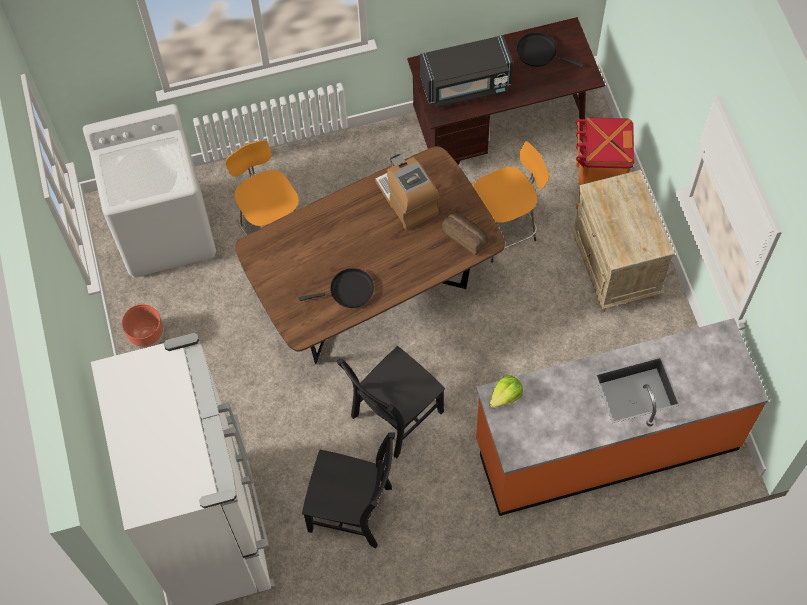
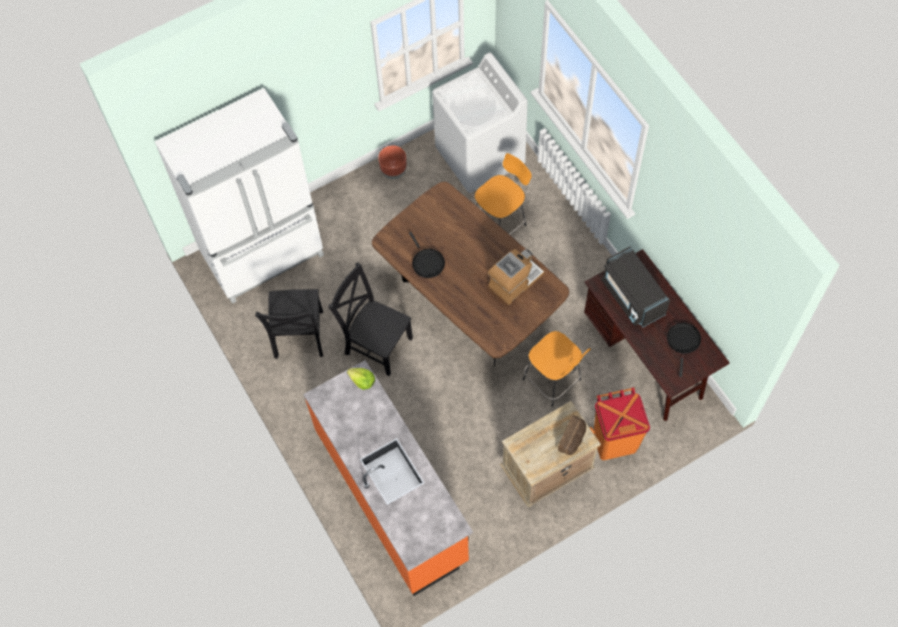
camera: 75 degrees right, 0 degrees up
bread [442,213,488,255] -> bread moved to [558,415,586,455]

